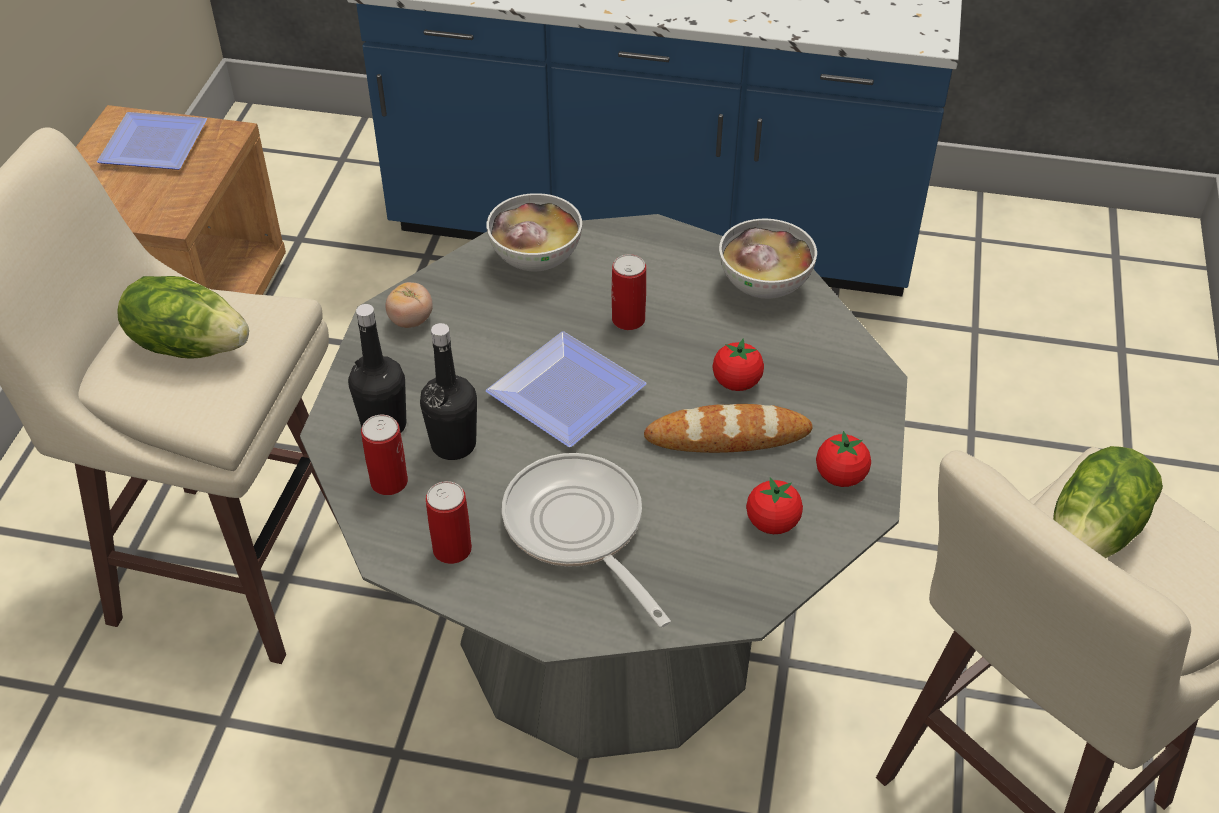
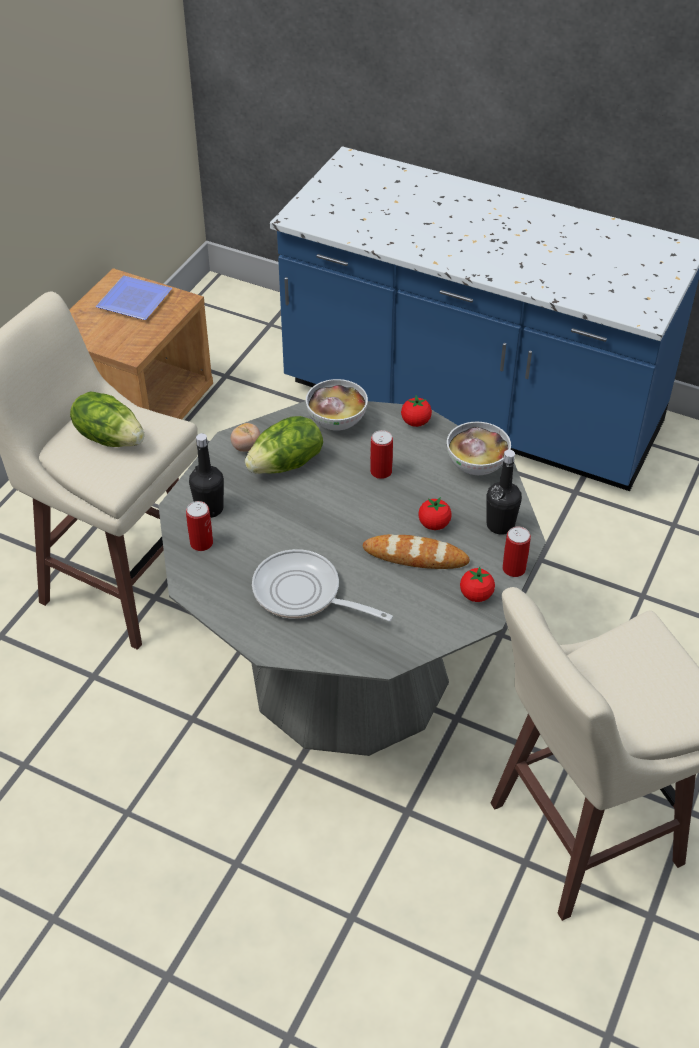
camera: 15 degrees right, 0 degrees up
black bottle [420,323,477,460] -> black bottle moved to [486,450,522,535]
can [426,481,472,564] -> can moved to [502,526,531,577]
plate [486,331,646,447] -> none
frying pan [502,453,671,628] -> frying pan turned 45 degrees counterclockwise [252,549,393,622]
tomato [746,477,803,534] -> tomato moved to [401,395,432,427]
lettuce [1053,446,1163,558] -> lettuce moved to [245,416,323,474]

